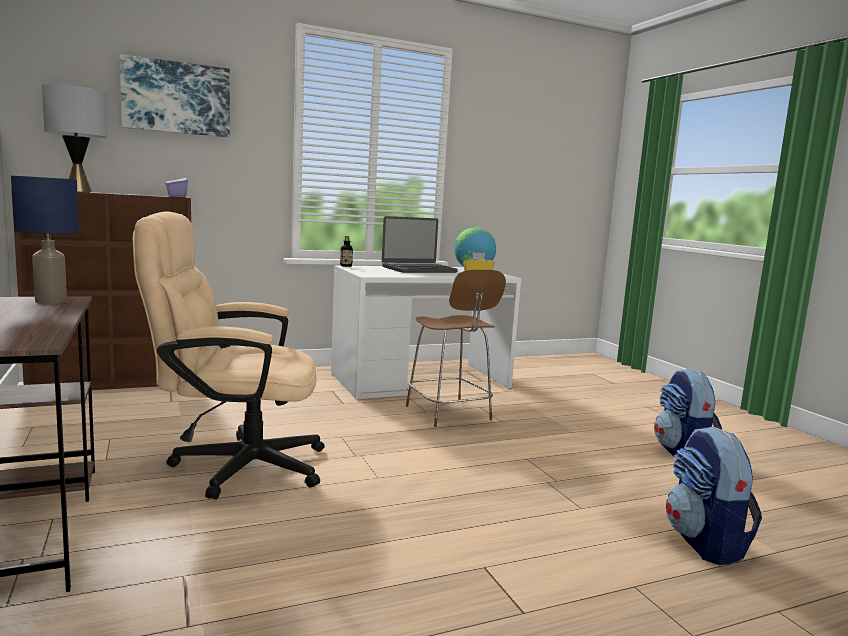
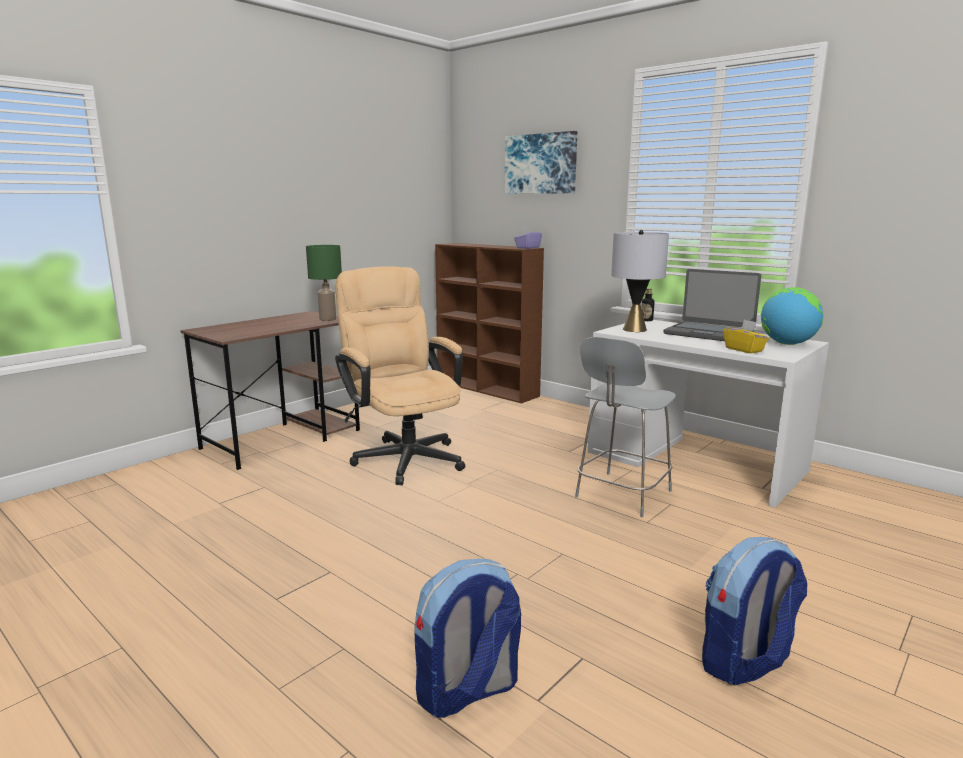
camera: 65 degrees right, 5 degrees up
blue table lamp [11,175,79,304] -> green table lamp [306,245,342,321]
grey table lamp [42,84,107,192] -> grey table lamp moved to [611,230,669,332]
brown stool [406,270,506,427] -> grey stool [575,337,676,517]

